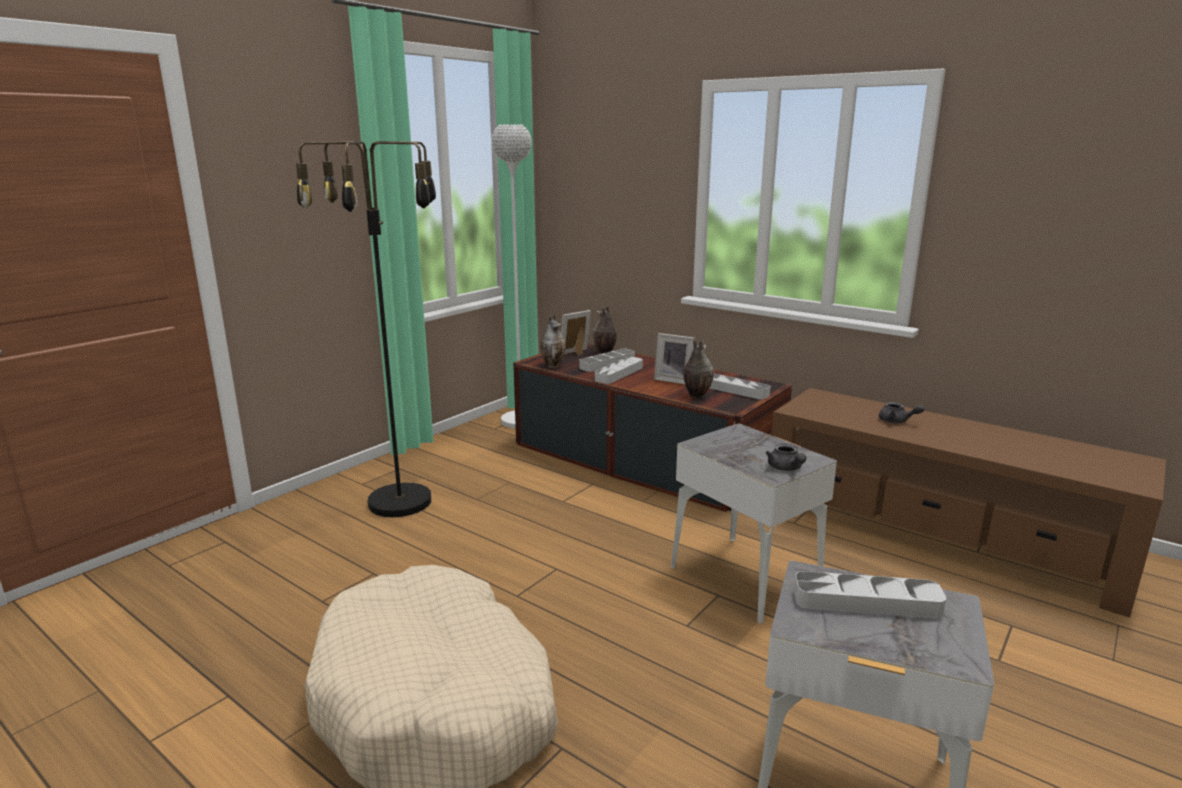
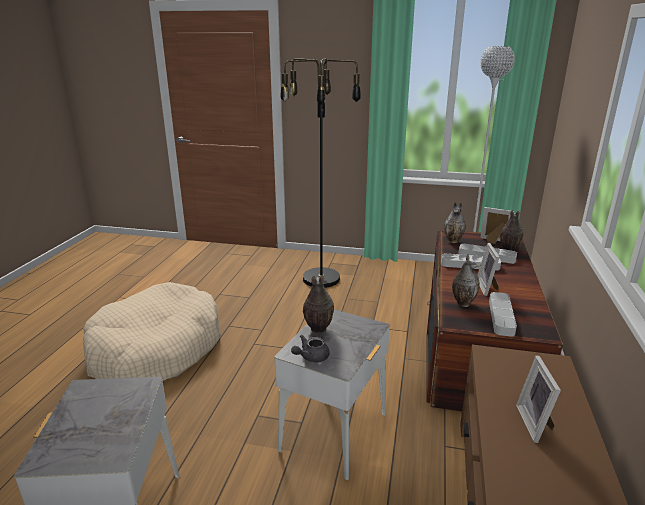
camera: 65 degrees right, 5 degrees up
grey tray [794,571,946,619] -> none
grey teapot [879,402,924,423] -> picture frame [516,355,561,443]
none -> vase [303,275,334,333]

